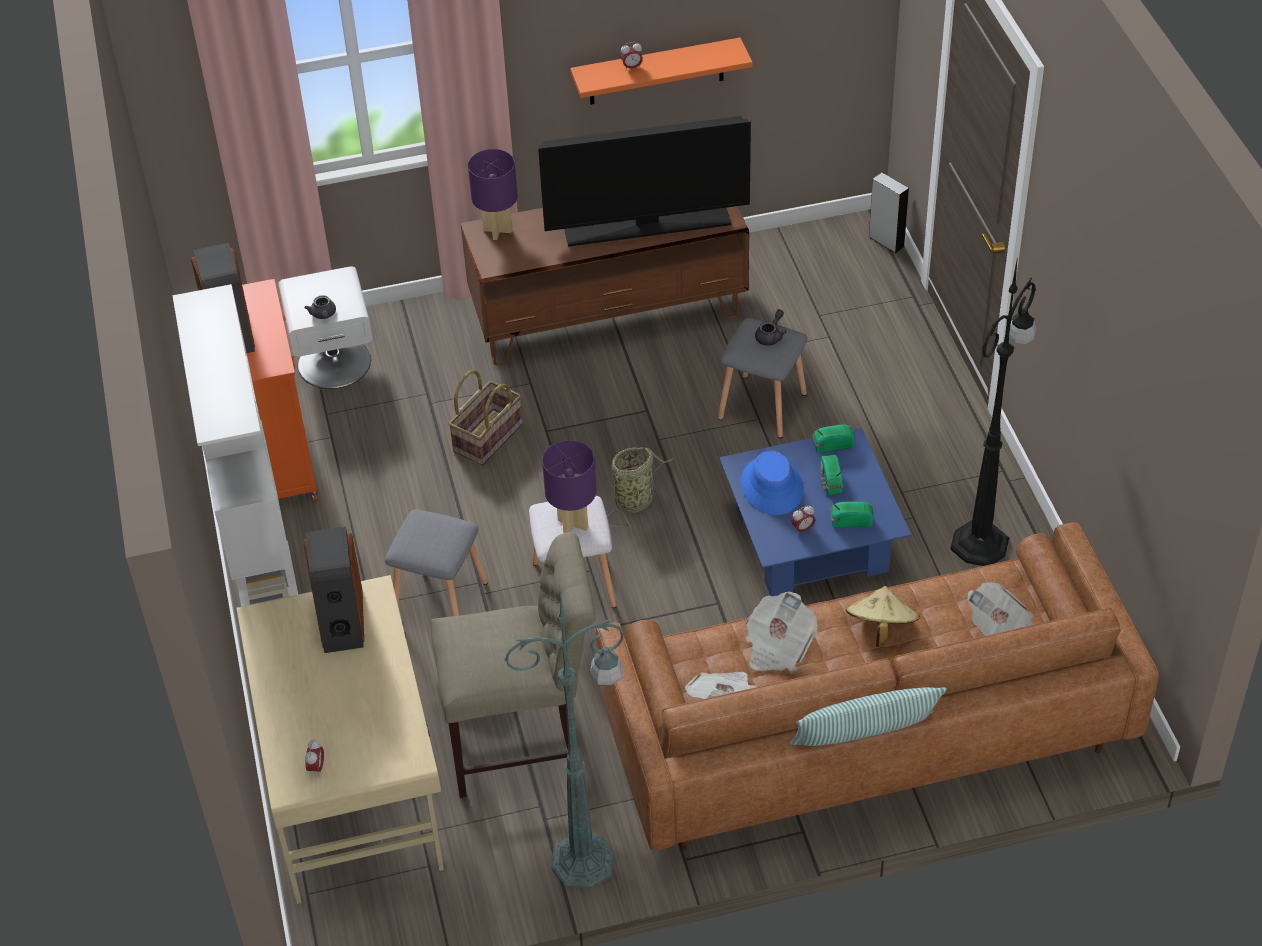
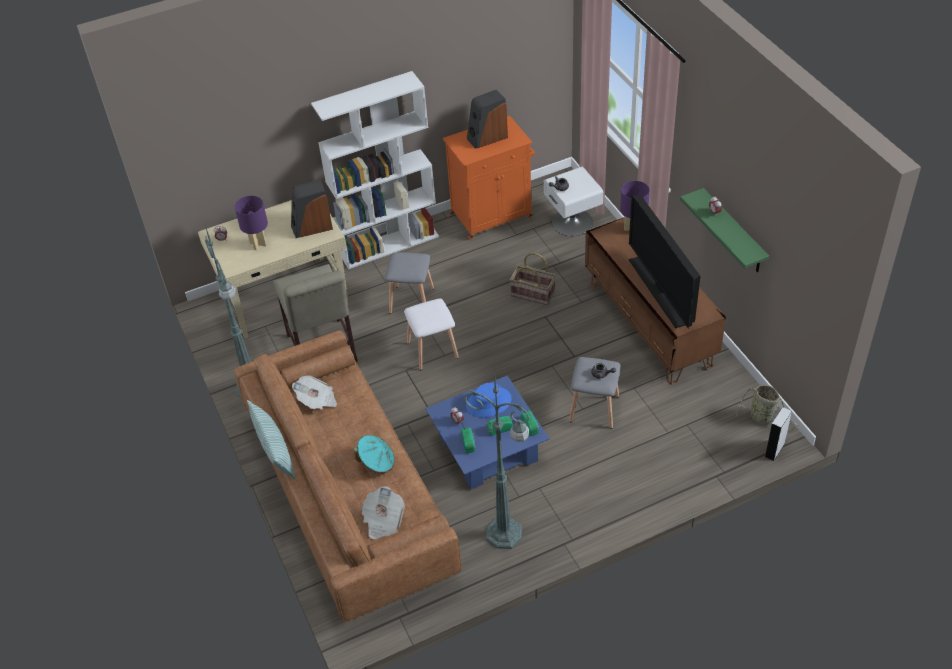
camera: 80 degrees right, 0 degrees up
purple table lamp [542,440,597,533] -> purple table lamp moved to [235,196,268,250]
orange shelf [570,38,753,105] -> green shelf [680,188,769,272]
basket [607,447,674,527] -> basket moved to [736,385,801,427]
newspaper [746,592,818,671] -> none
beige hat [846,586,920,647] -> turquoise hat [354,435,395,473]
black floor lamp [950,256,1037,566] -> green floor lamp [464,377,530,549]

